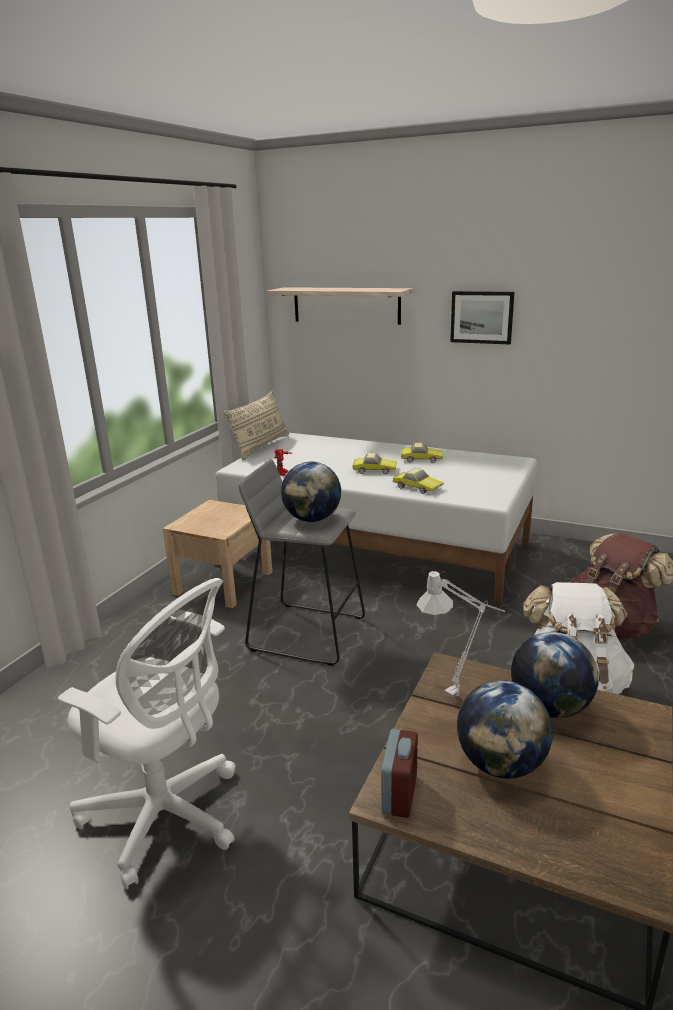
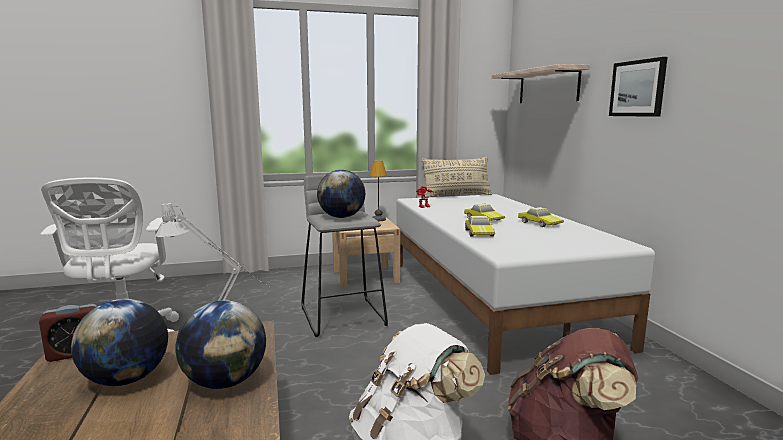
camera: 50 degrees right, 10 degrees down
none -> table lamp [370,160,387,221]

